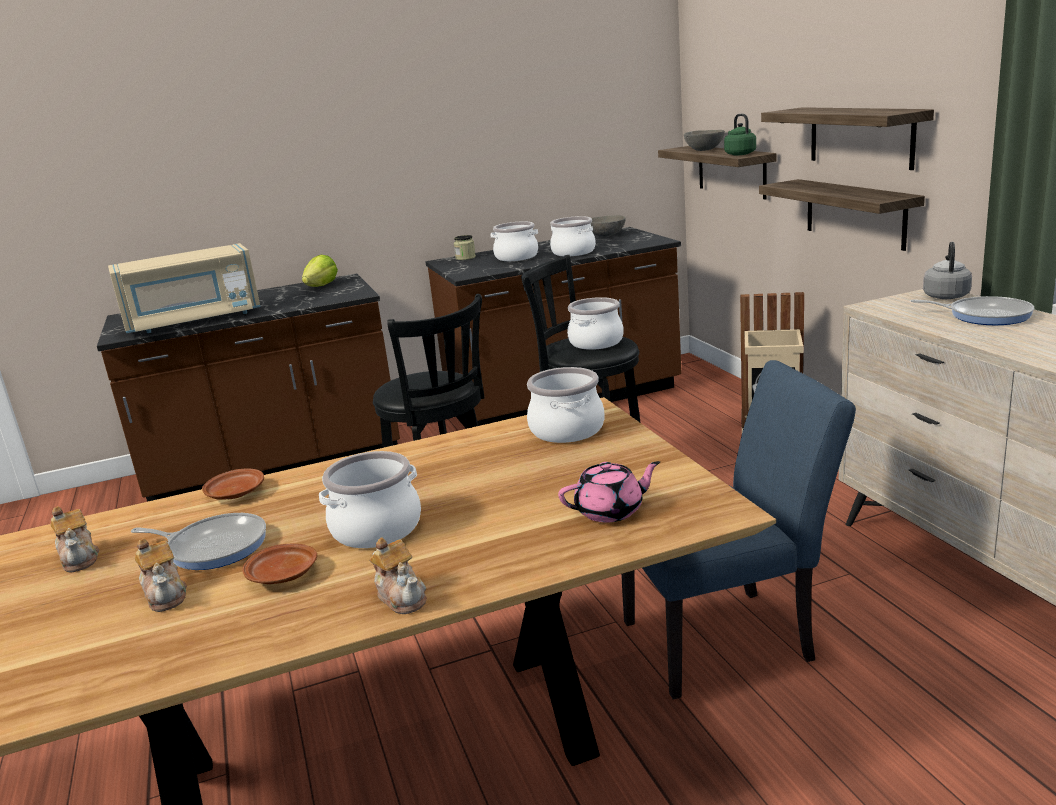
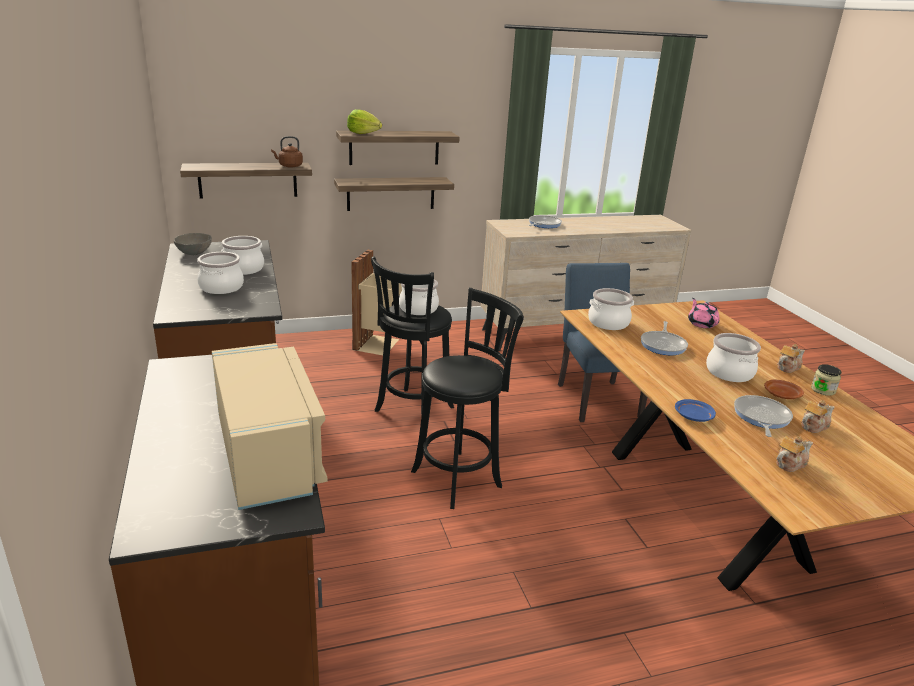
camera: 90 degrees left, 5 degrees up
brown plate [202,468,264,500] -> blue plate [675,399,716,422]
lettuce [302,255,338,287] -> lettuce moved to [347,109,382,134]
jar [454,235,476,260] -> jar moved to [811,364,842,396]
grey bowl [684,130,725,151] -> none
green kettle [724,114,756,155] -> brown kettle [271,136,303,168]
grey kettle [923,242,972,299] -> none
none -> frying pan [641,321,688,355]

